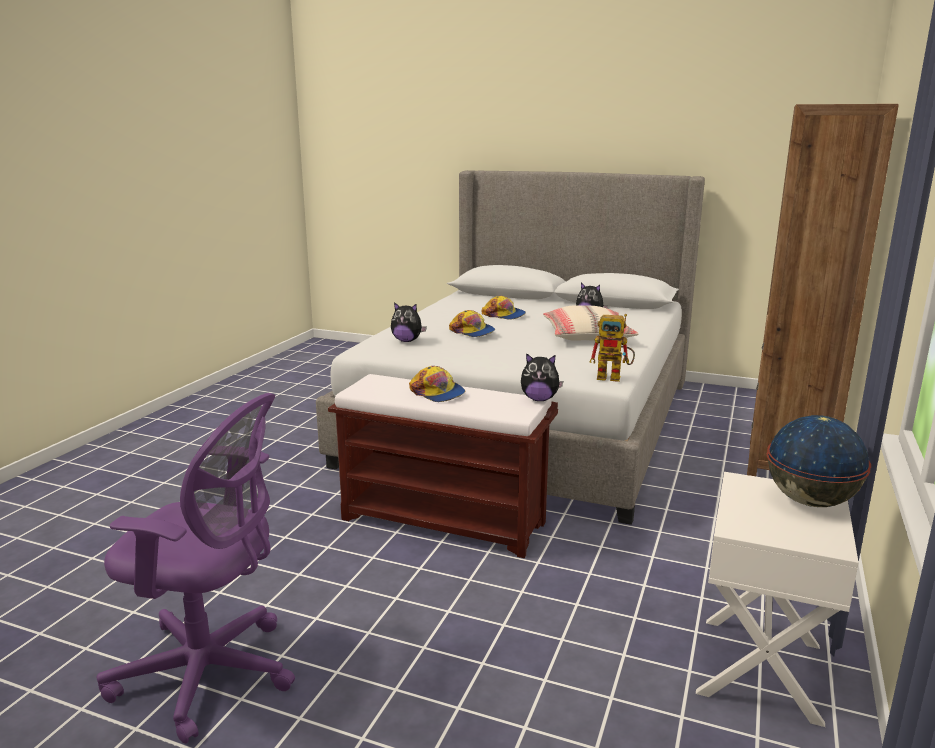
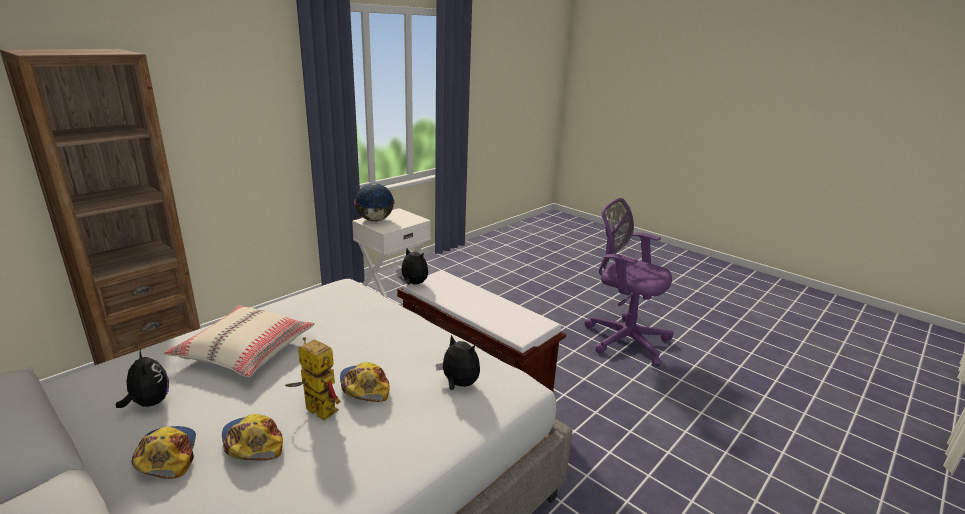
camera: 160 degrees left, 5 degrees up
cap [409,366,465,402] -> cap moved to [131,426,196,479]
toy robot [589,314,635,382] -> toy robot moved to [285,337,341,421]

